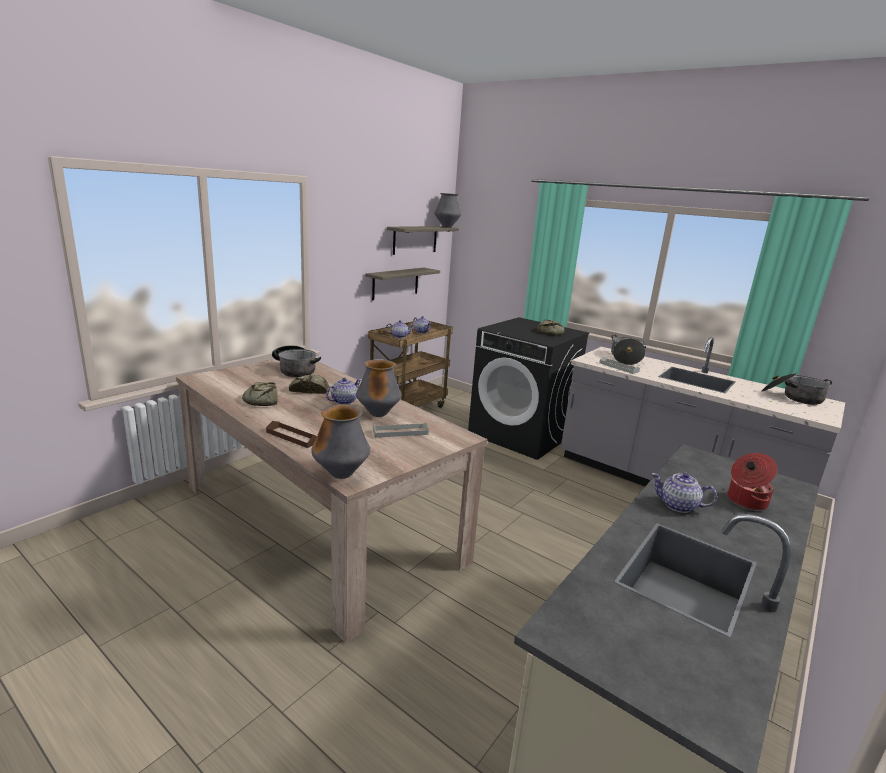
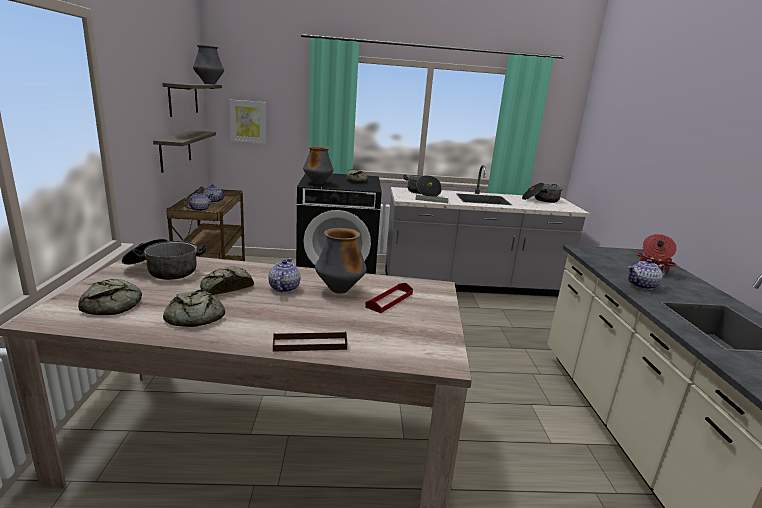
camera: 40 degrees left, 0 degrees up
vase [311,405,370,479] -> vase moved to [303,146,334,185]
grey tray [373,423,429,438] -> red tray [365,283,413,313]
none -> bread [78,279,142,315]
none -> picture [229,100,266,144]

